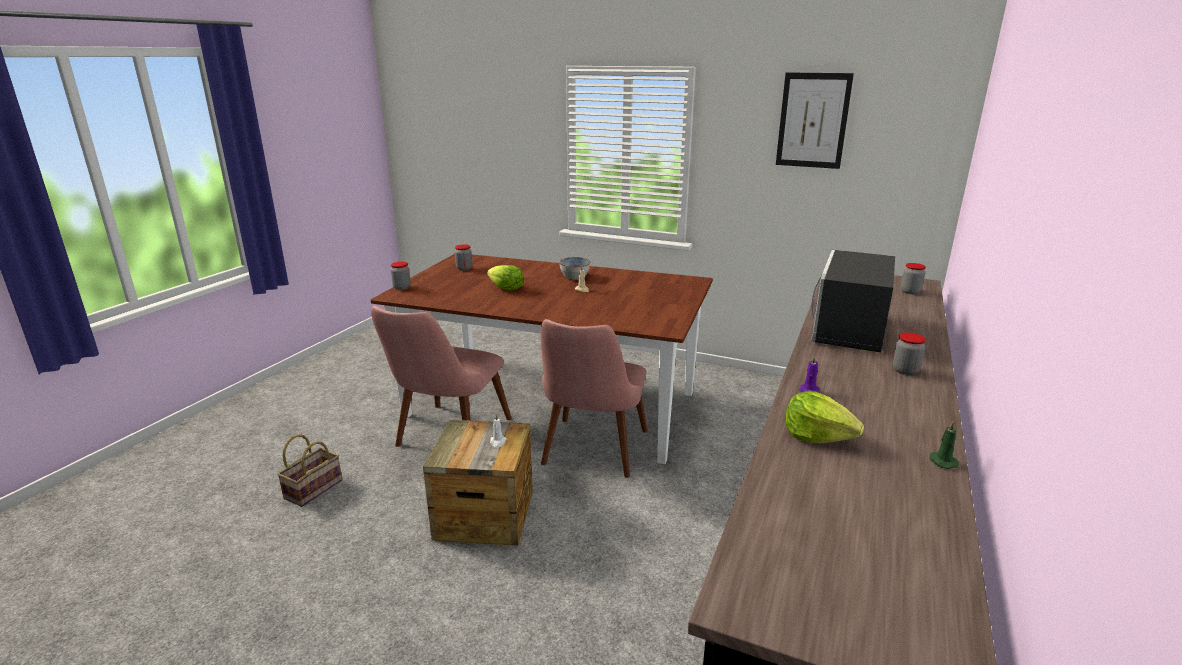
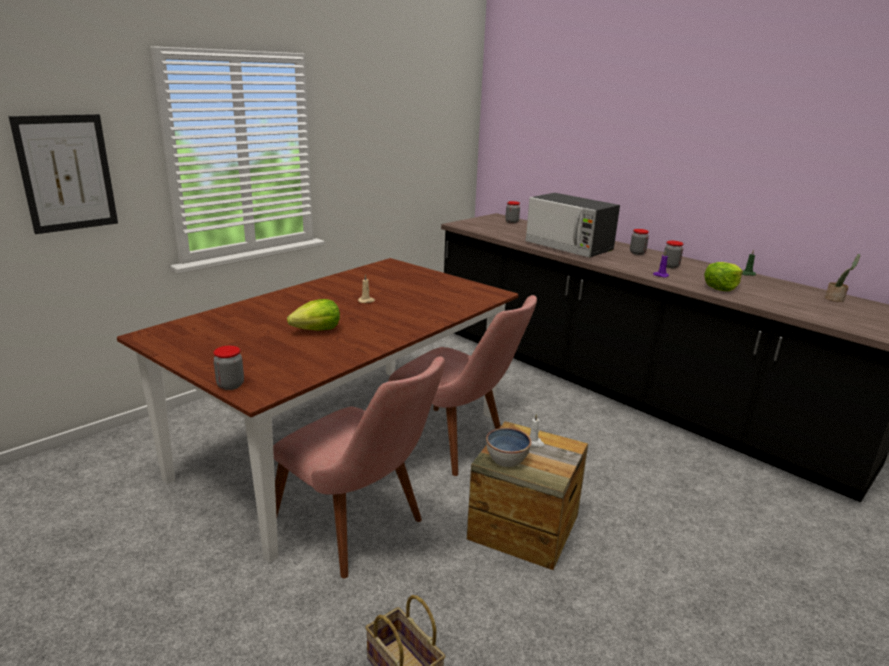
camera: 70 degrees left, 0 degrees up
jar [455,245,472,271] -> jar moved to [664,240,683,268]
bowl [559,257,590,280] -> bowl moved to [486,428,531,467]
picture [776,72,854,169] -> picture moved to [9,114,118,234]
none -> potted plant [825,254,860,302]

